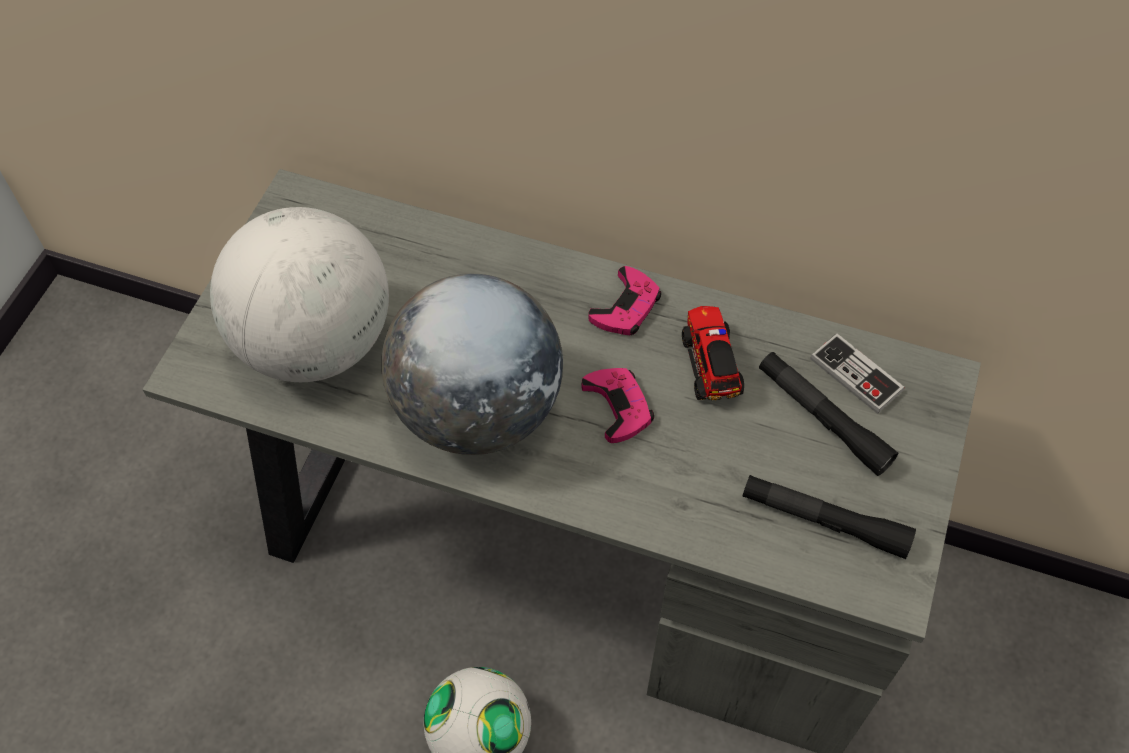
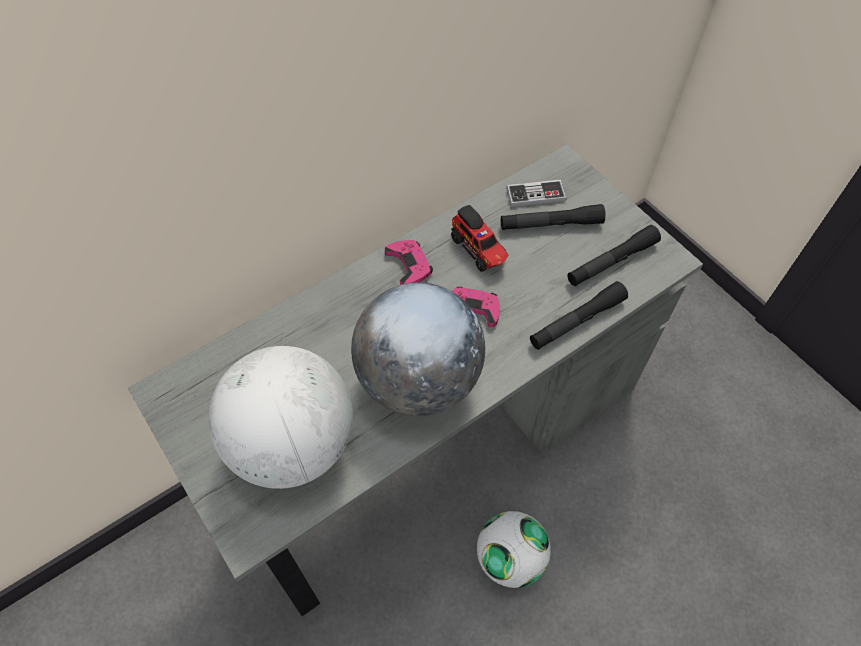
camera: 55 degrees left, 0 degrees up
toy truck [682,306,744,400] -> toy truck turned 150 degrees counterclockwise [451,205,509,272]
none -> black flashlight [530,281,628,350]

